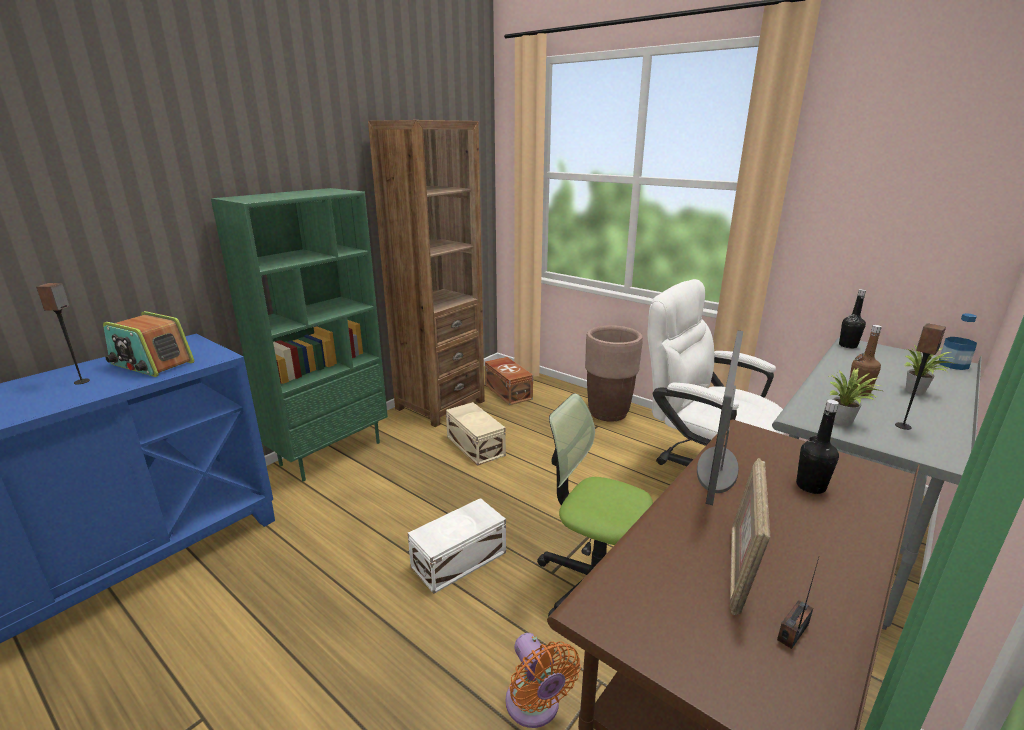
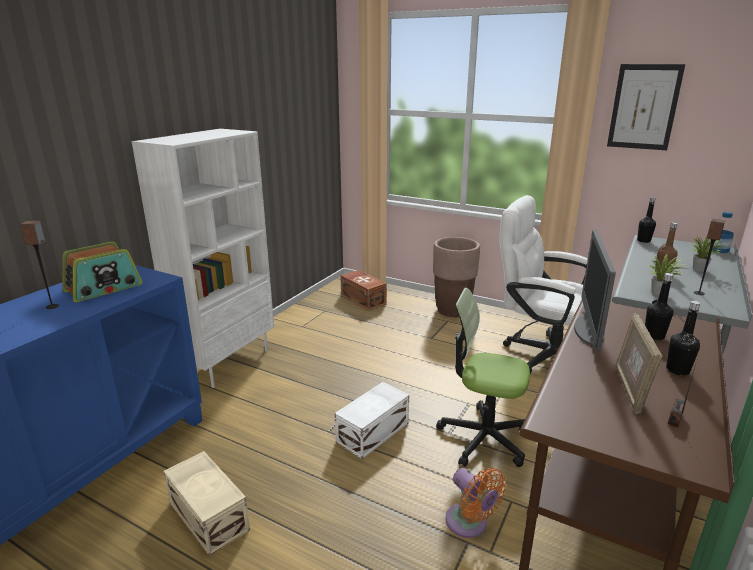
camera: 10 degrees left, 0 degrees up
radio [103,311,194,377] -> radio turned 60 degrees counterclockwise [62,241,142,302]
green bookcase [211,188,388,482] -> white bookcase [132,129,274,388]
brown bookcase [368,120,485,427] -> none
beige storage box [446,402,506,466] -> beige storage box moved to [164,451,250,556]
none -> picture [607,64,685,150]
none -> black bottle [666,301,700,375]

